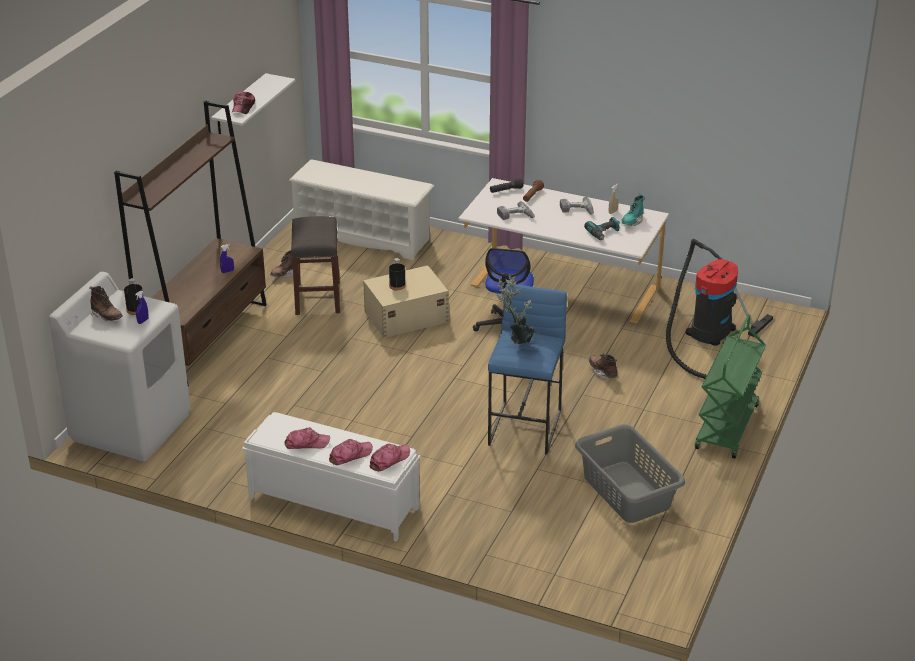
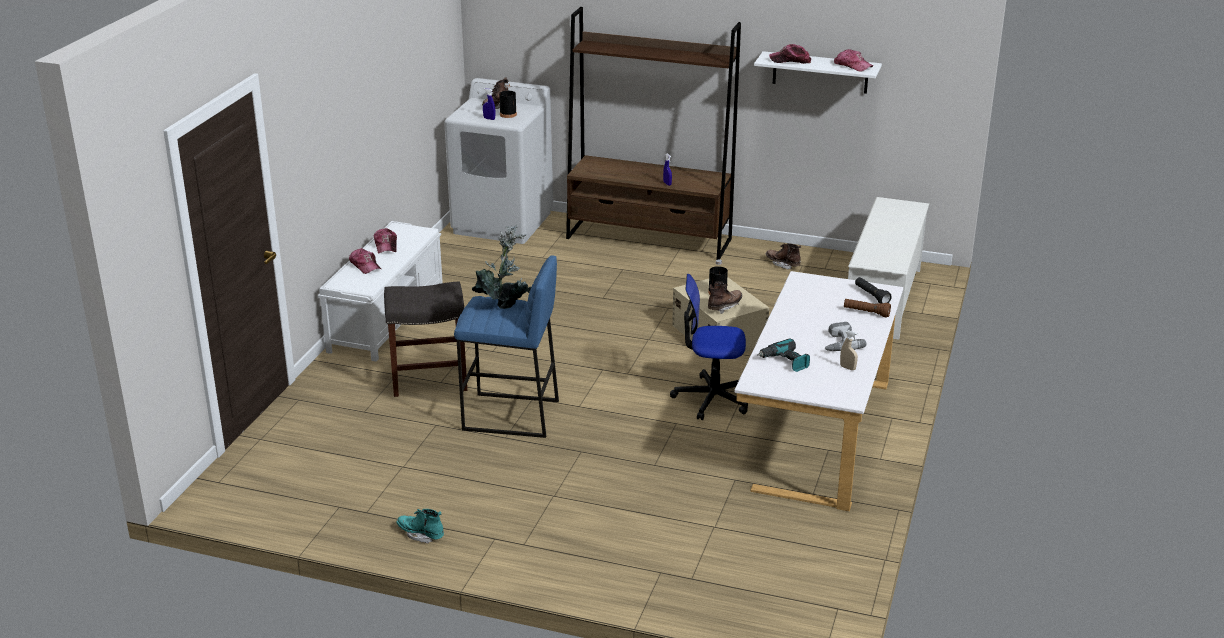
camera: 85 degrees right, 5 degrees down
grey stool [291,216,340,315] -> grey stool moved to [384,281,467,397]
cap [369,444,410,471] -> cap moved to [834,49,873,72]
power drill [497,201,535,220] -> none
grey laundry basket [575,424,685,523] -> none
brown boot [589,353,617,380] -> brown boot moved to [708,282,742,314]
turquoise boot [621,193,645,226] -> turquoise boot moved to [396,509,444,544]
vacuum cleaner [666,239,773,379] -> none
green cart [695,314,766,458] -> none

